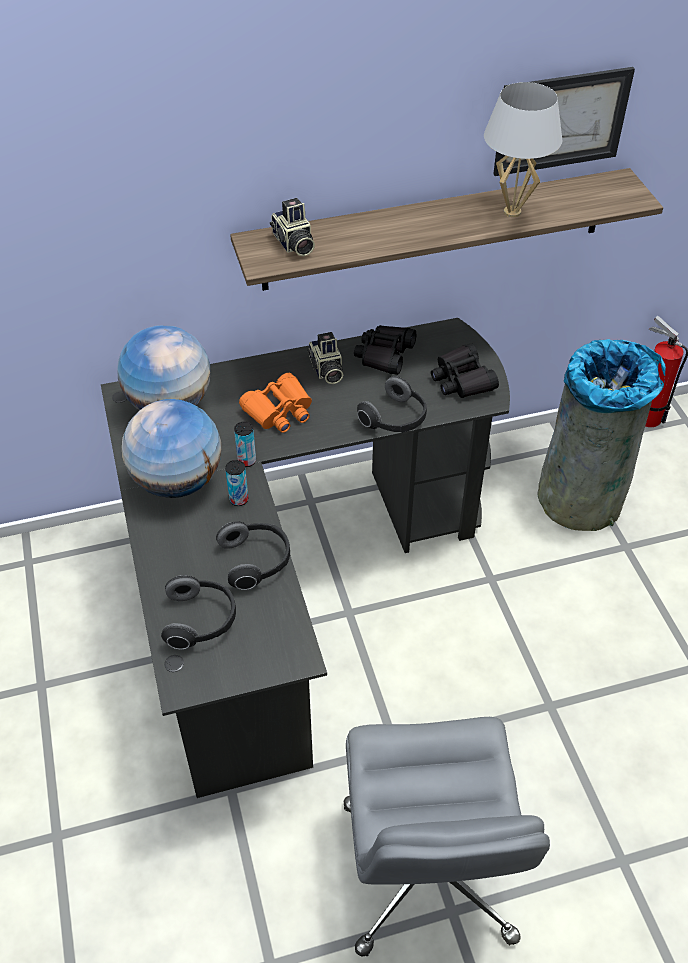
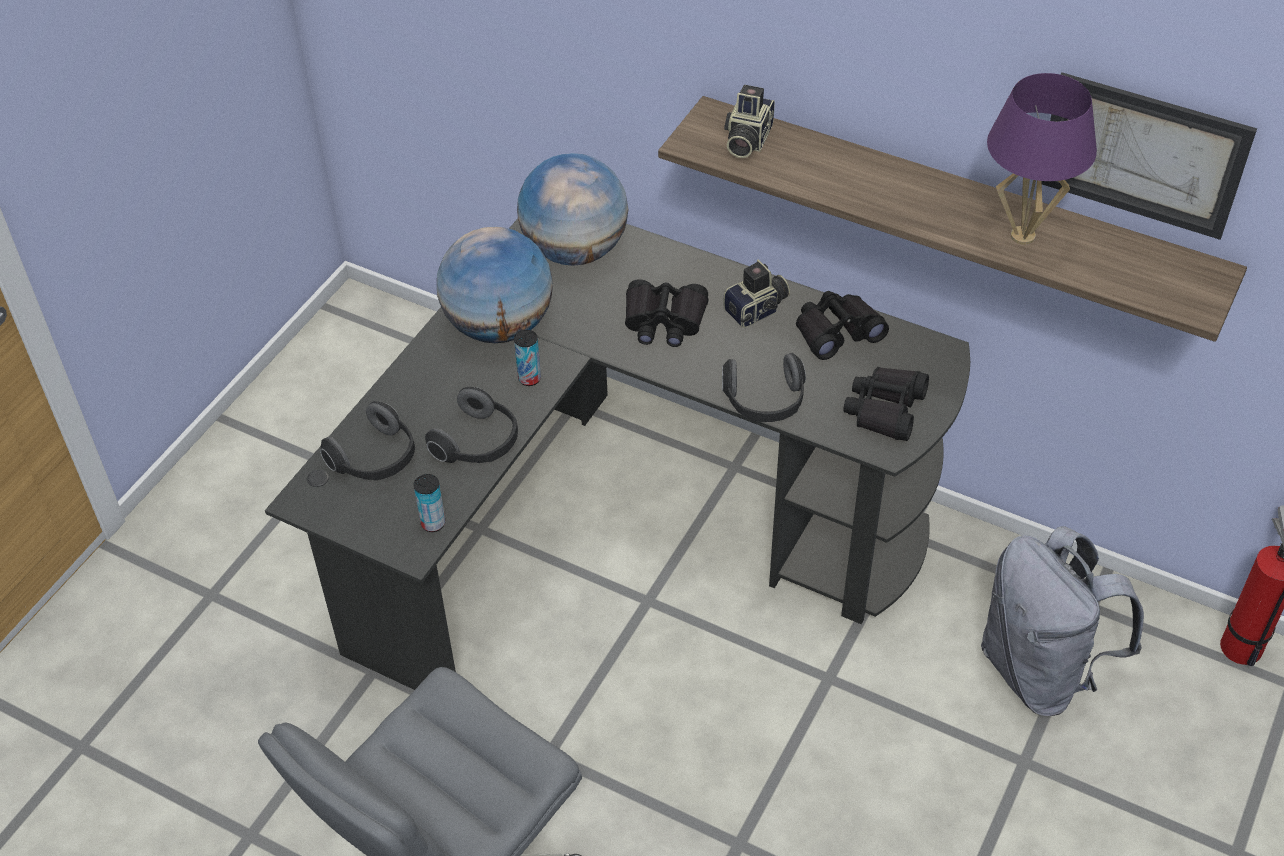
camera: 45 degrees right, 0 degrees up
can [234,422,256,467] -> can moved to [414,474,445,532]
orange binoculars [239,373,312,433] -> black binoculars [625,279,709,347]
camera [307,332,343,384] -> camera turned 150 degrees counterclockwise [723,260,790,328]
white table lamp [484,82,562,217] -> purple table lamp [987,73,1097,245]
grey trash can [537,339,666,531] -> grey backpack [981,526,1144,716]

